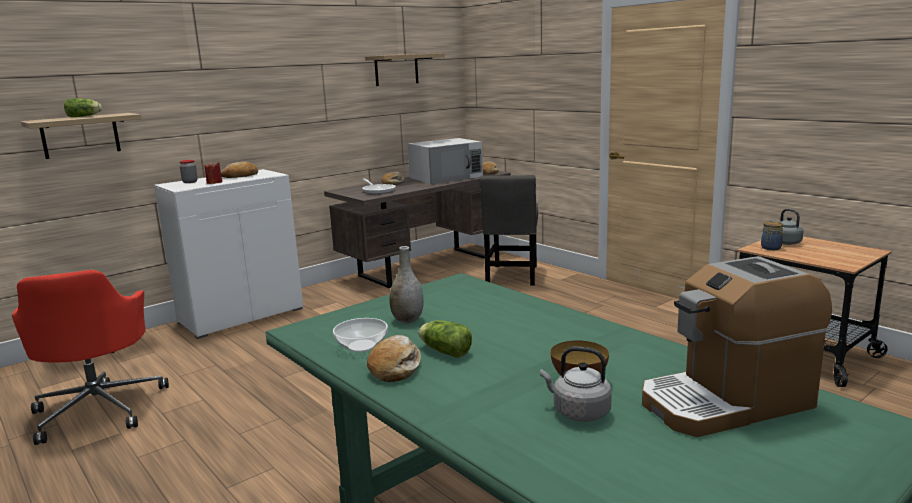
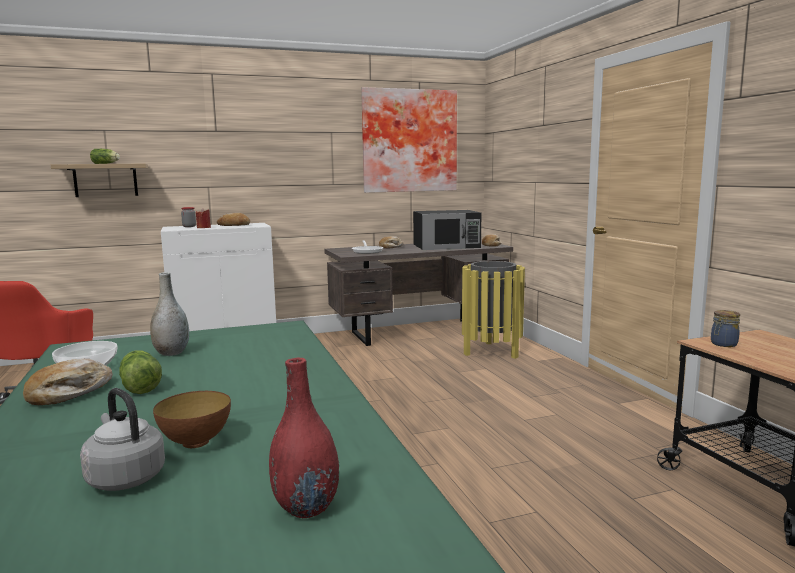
camera: 20 degrees right, 5 degrees down
shelf [365,53,445,86] -> picture [361,87,457,193]
white microwave [408,138,483,184] -> black microwave [413,210,481,250]
grey chair [479,175,538,286] -> yellow trash can [462,261,525,359]
coffee machine [642,256,832,437] -> red vase [269,358,339,518]
grey kettle [772,209,803,245] -> none

